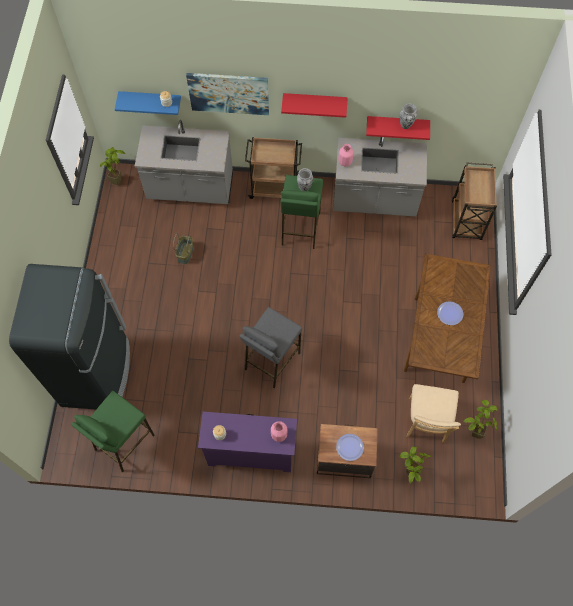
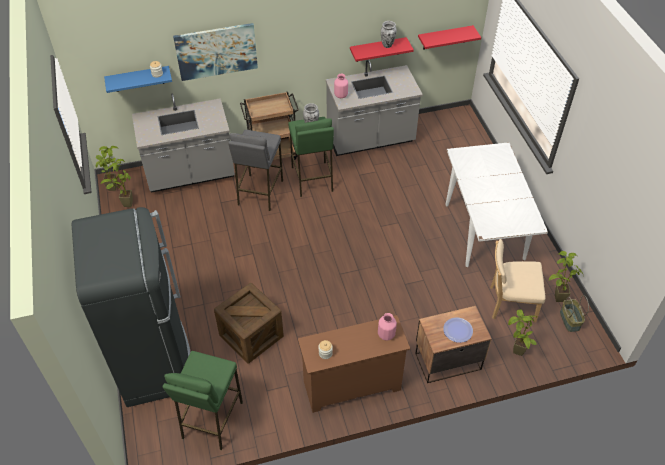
camera: 20 degrees left, 15 degrees down
basket [173,233,194,264] -> basket moved to [560,295,589,332]
purple dresser [198,412,297,472] -> brown dresser [298,315,410,413]
grey stool [240,307,302,388] -> grey stool moved to [228,130,283,211]
red shelf [281,93,348,118] -> red shelf moved to [418,25,481,50]
brown dining table [404,254,491,383] -> white dining table [445,142,548,267]
beige chair [406,384,461,443] -> beige chair turned 105 degrees clockwise [490,239,546,323]
plate [437,301,463,325] -> none
brown cart [452,163,497,240] -> none
none -> potted plant [101,158,133,207]
none -> crate [214,283,284,364]

